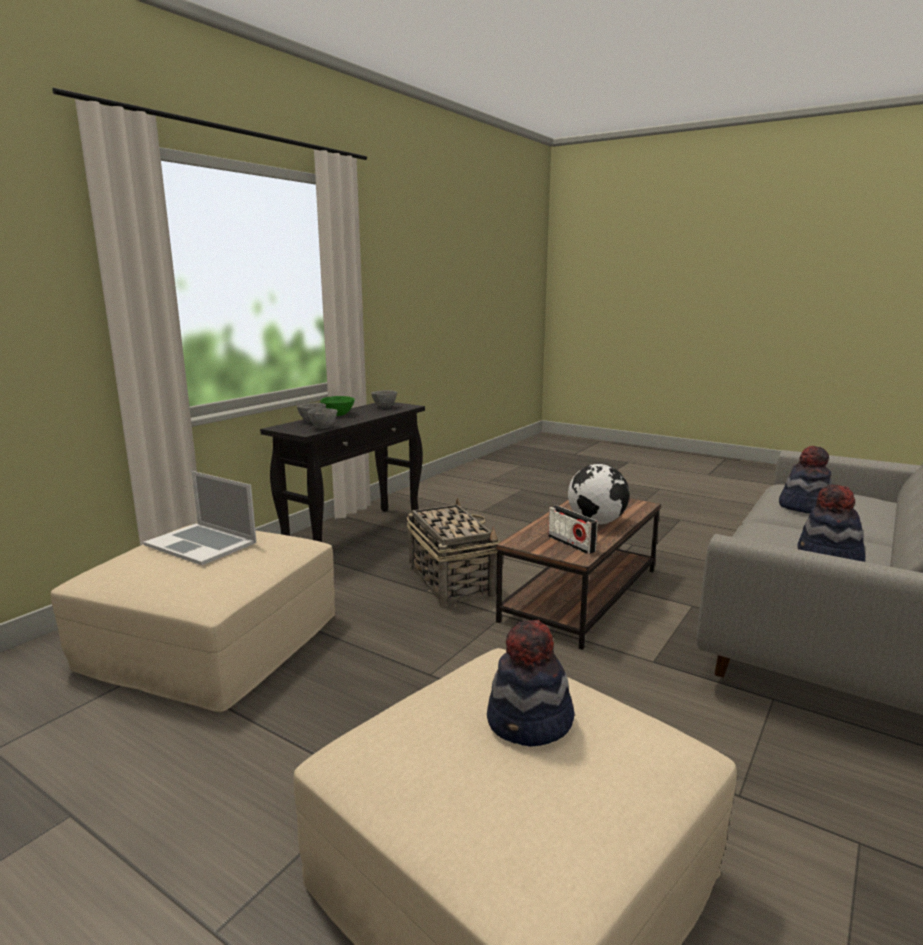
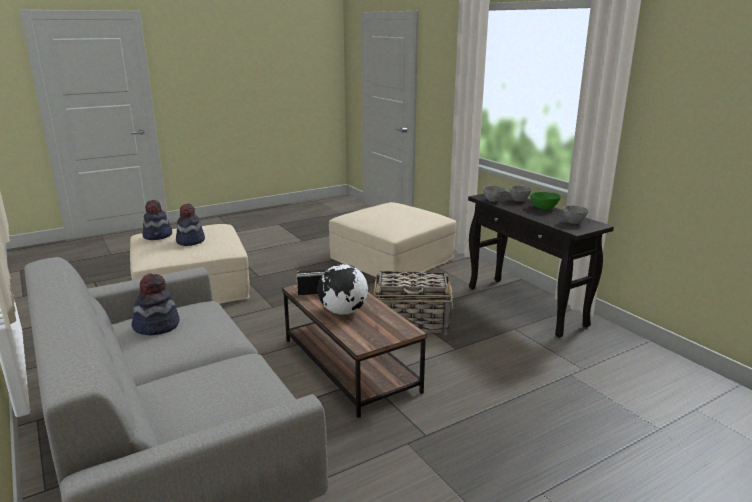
camera: 115 degrees right, 5 degrees up
laptop [143,471,256,565] -> none
hat [779,446,832,513] -> hat moved to [143,200,172,240]

